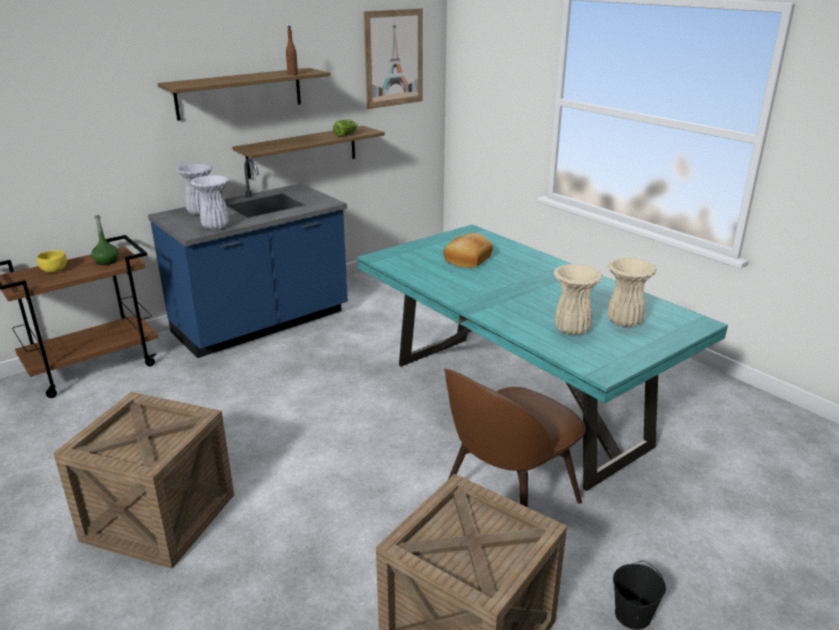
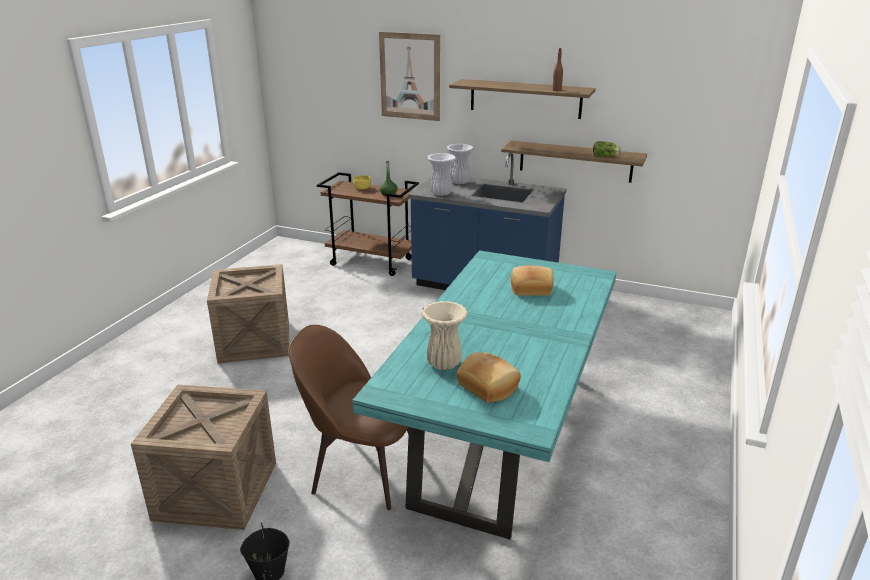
camera: 60 degrees right, 0 degrees up
picture [364,8,423,109] -> picture moved to [379,32,440,121]
beige vase [607,257,657,327] -> bread [457,352,521,403]

